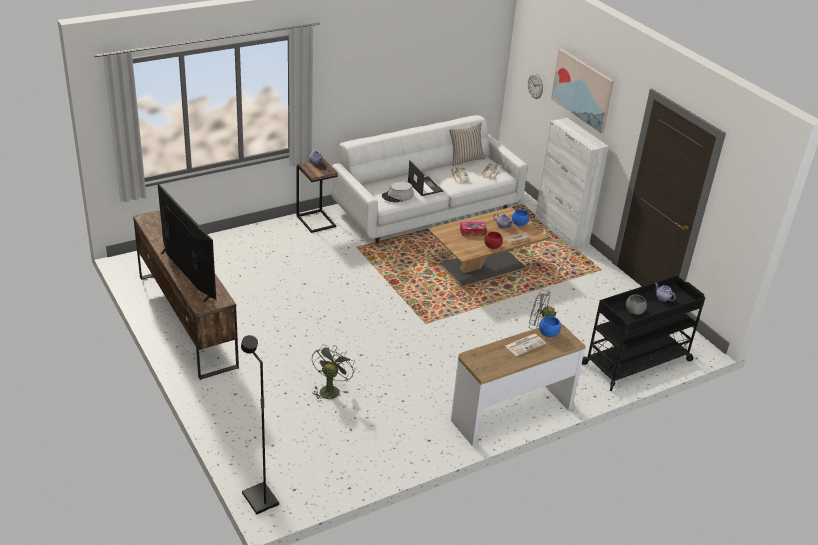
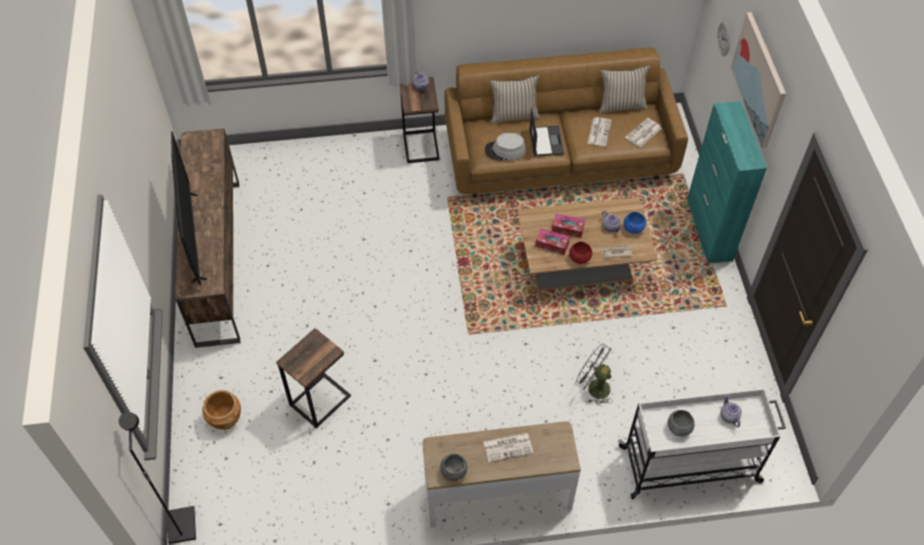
camera: 25 degrees right, 20 degrees up
grey fan [312,345,355,401] -> side table [276,328,351,428]
white sofa [331,115,528,244] -> brown sofa [444,48,688,198]
white cabinet [535,118,609,249] -> turquoise cabinet [687,101,767,263]
blue bowl [539,316,561,337] -> none
black cart [582,275,705,391] -> white cart [618,388,786,499]
none -> brown planter [203,390,241,430]
none -> grey bowl [440,454,468,481]
none -> beige pillow [489,75,540,124]
none -> tissue box [536,228,570,255]

